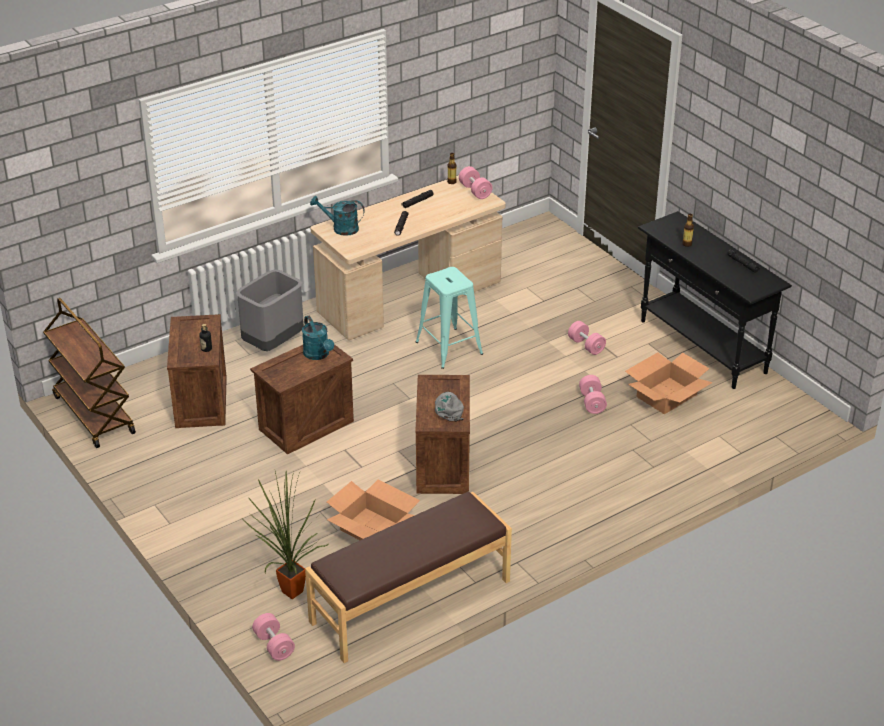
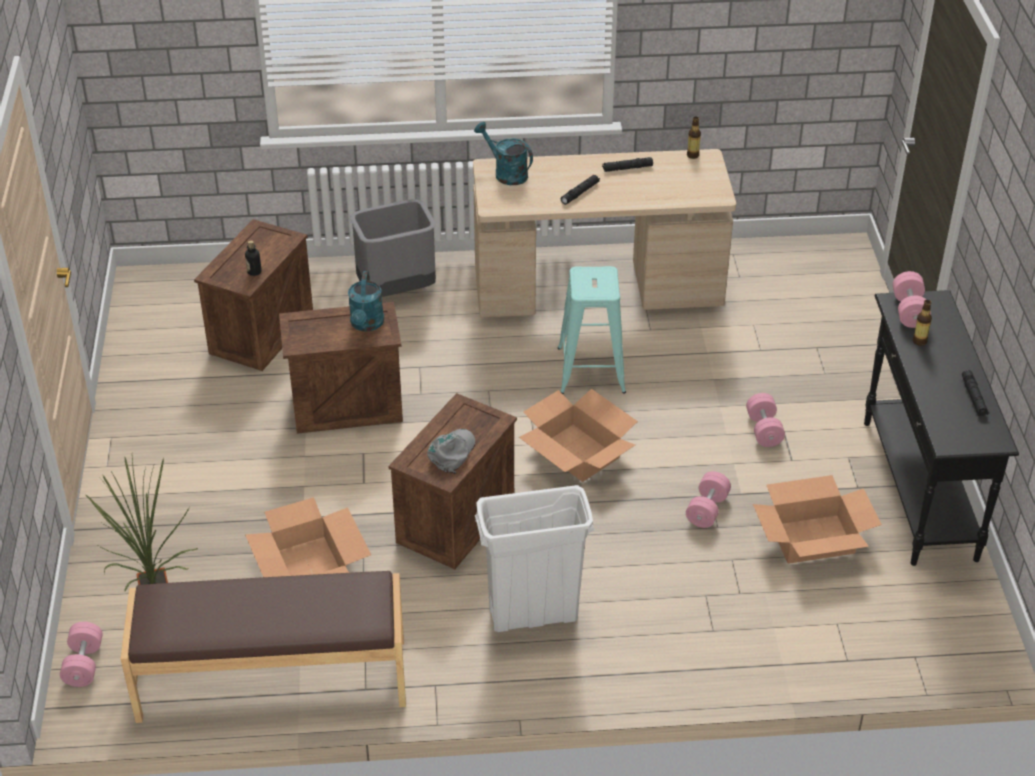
camera: 30 degrees right, 5 degrees up
brown cart [43,298,136,448] -> none
pink dumbbell [459,166,492,199] -> pink dumbbell moved to [893,271,931,328]
none -> white trash can [475,485,594,632]
none -> cardboard box [519,389,638,482]

